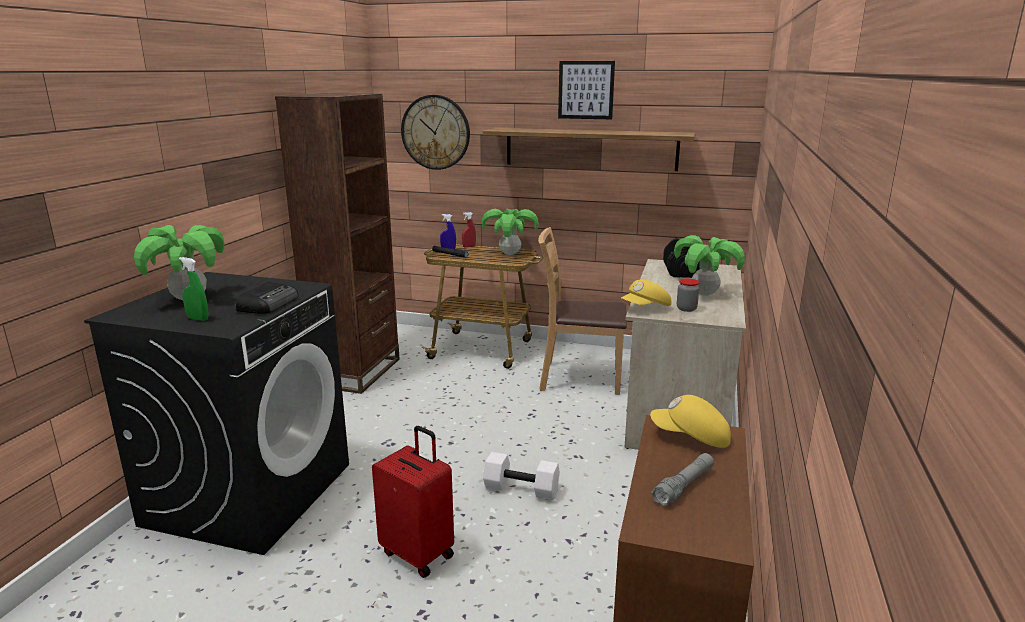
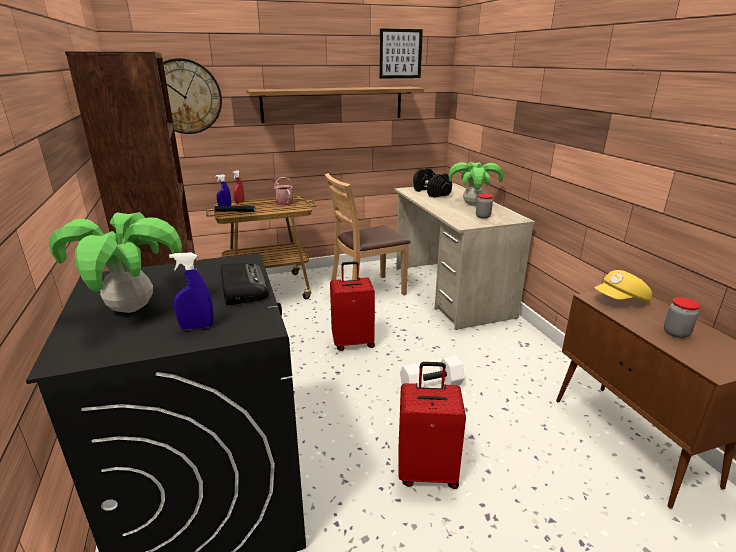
camera: 35 degrees left, 5 degrees up
green spray bottle [179,257,209,321] -> blue spray bottle [169,252,214,330]
potted plant [481,209,539,255] -> watering can [273,177,293,206]
picture [558,61,615,119] -> picture moved to [379,28,423,79]
yellow cap [621,279,671,306] -> none
grey flashlight [651,453,714,507] -> jar [664,297,700,338]
none -> red suitcase [330,261,375,351]

